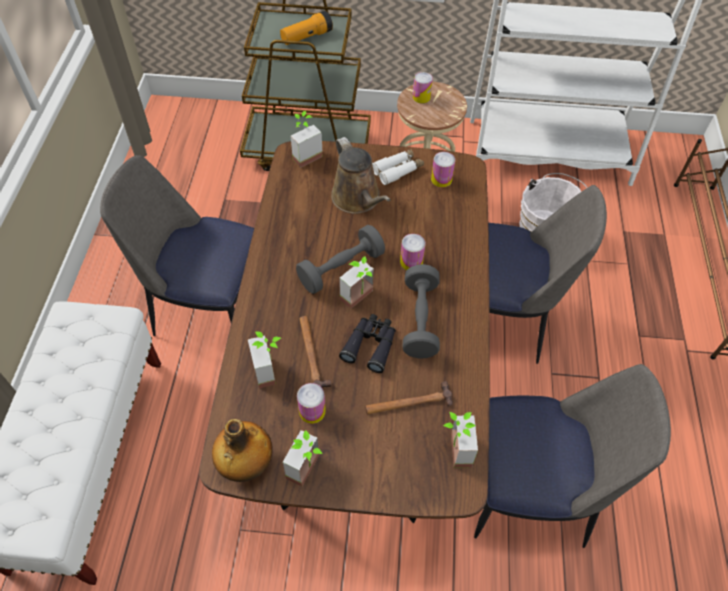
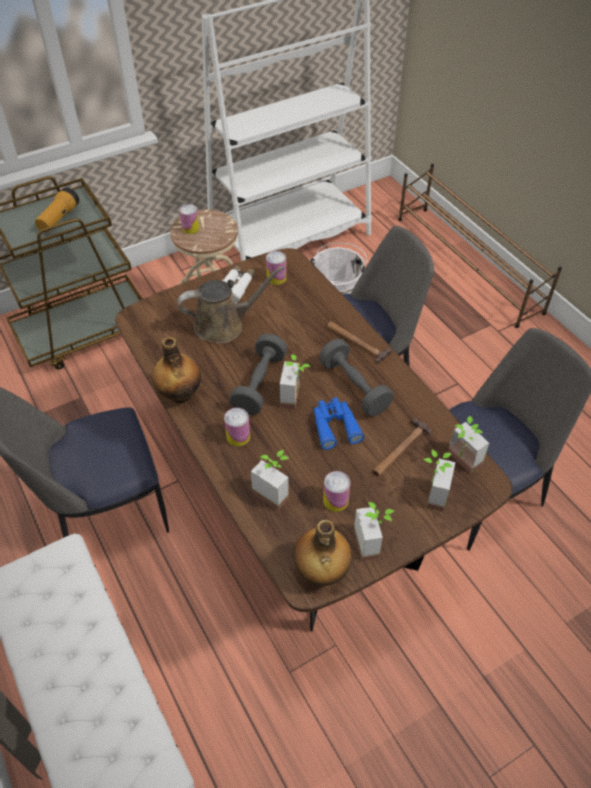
camera: 35 degrees left, 5 degrees down
potted plant [291,111,323,168] -> potted plant moved to [423,450,455,512]
hammer [300,316,332,388] -> hammer moved to [327,321,392,363]
brown watering can [331,137,391,214] -> brown watering can turned 45 degrees counterclockwise [177,266,284,343]
black binoculars [339,314,396,373] -> blue binoculars [313,398,364,450]
can [400,234,426,270] -> can moved to [224,408,250,446]
none -> bottle [152,337,201,403]

